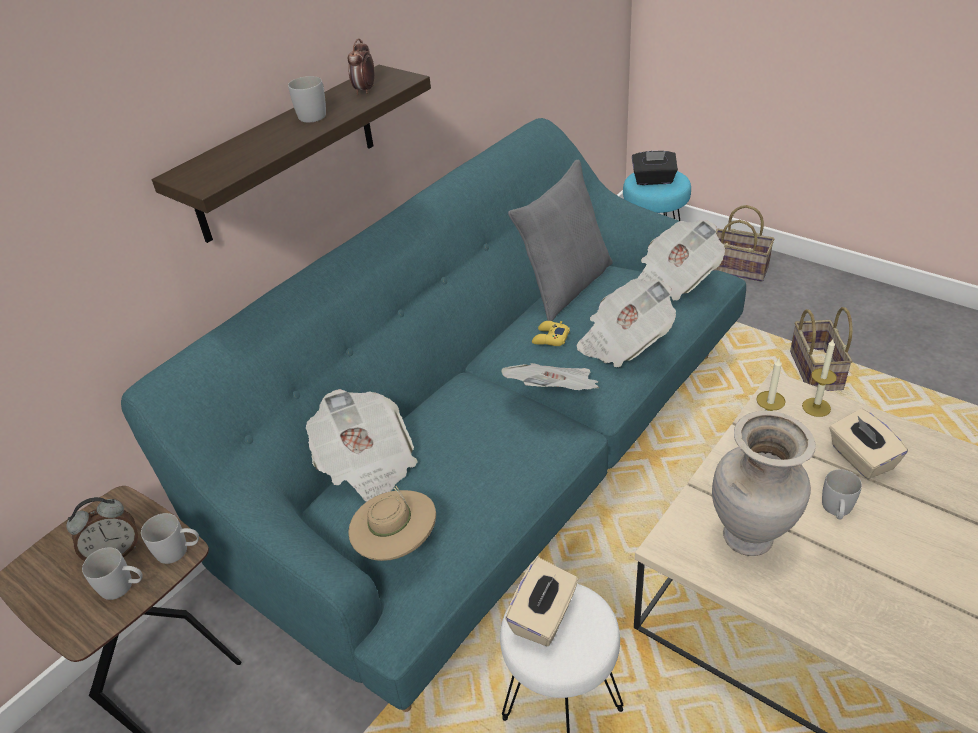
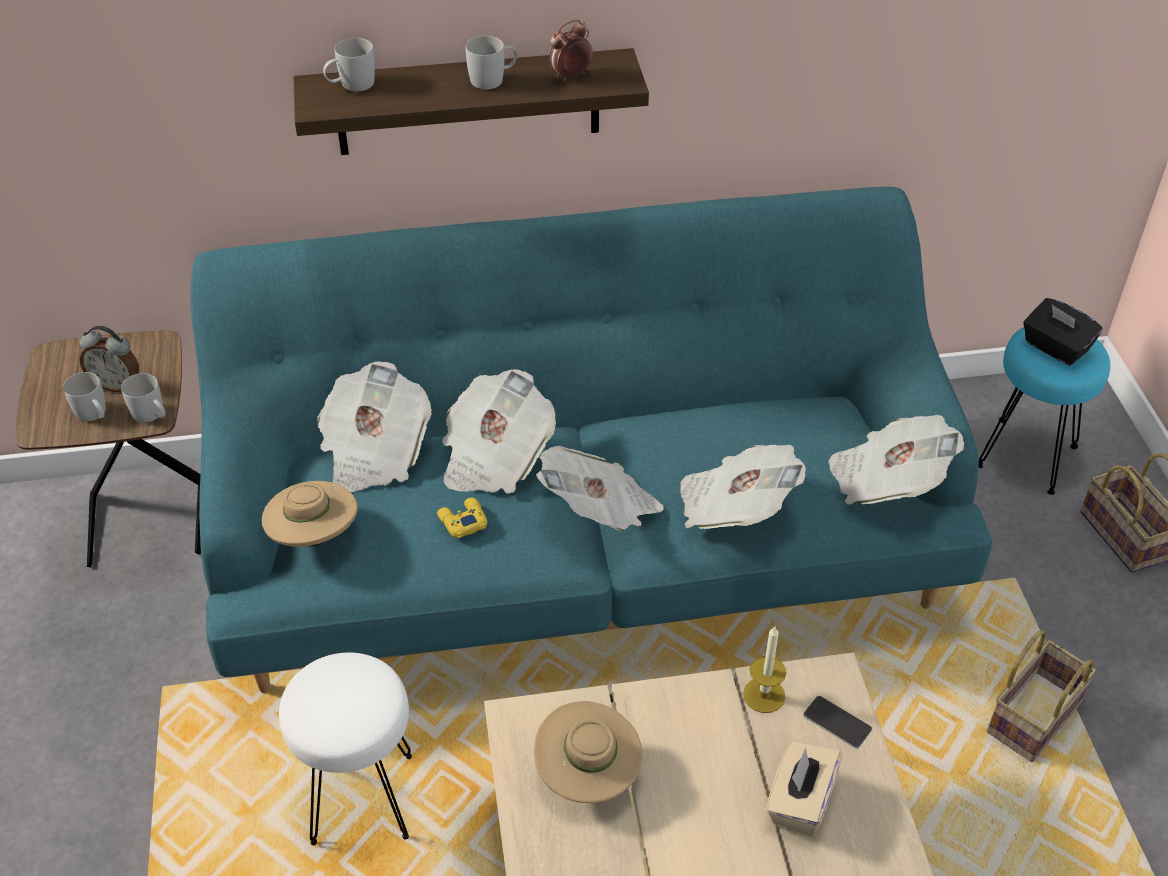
camera: 40 degrees right, 5 degrees up
beige tissue box [505,557,578,646] -> none
grey pillow [508,159,613,321] -> none
yellow game controller [532,321,570,346] -> yellow game controller moved to [437,498,487,538]
beige vase [712,411,816,556] -> beige hat [534,701,643,803]
candle [802,339,837,417] -> phone [803,696,872,749]
white mug [822,469,862,520] -> white mug moved to [323,38,375,92]
none -> newspaper [442,369,556,494]

